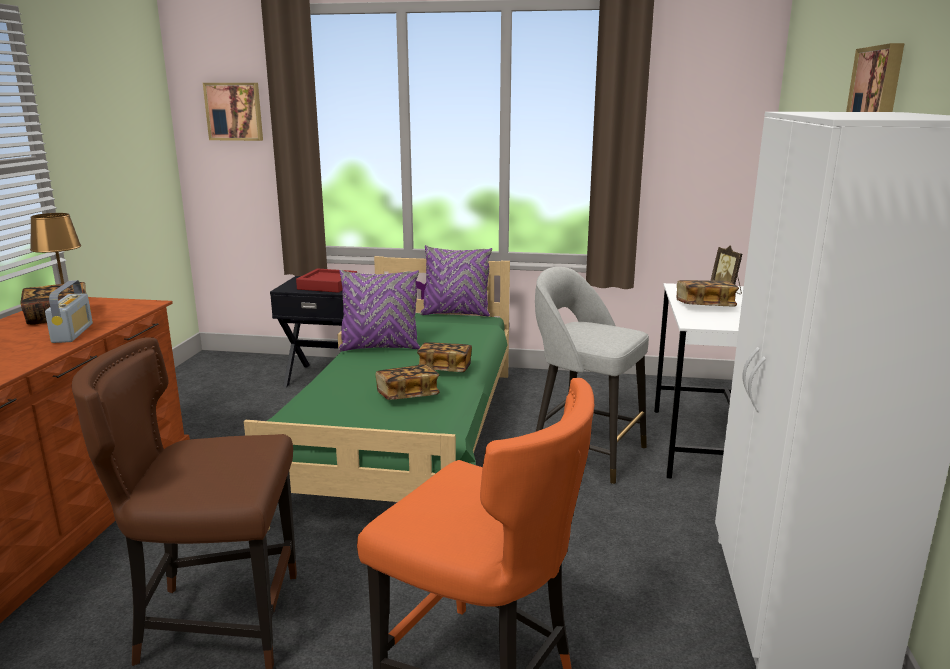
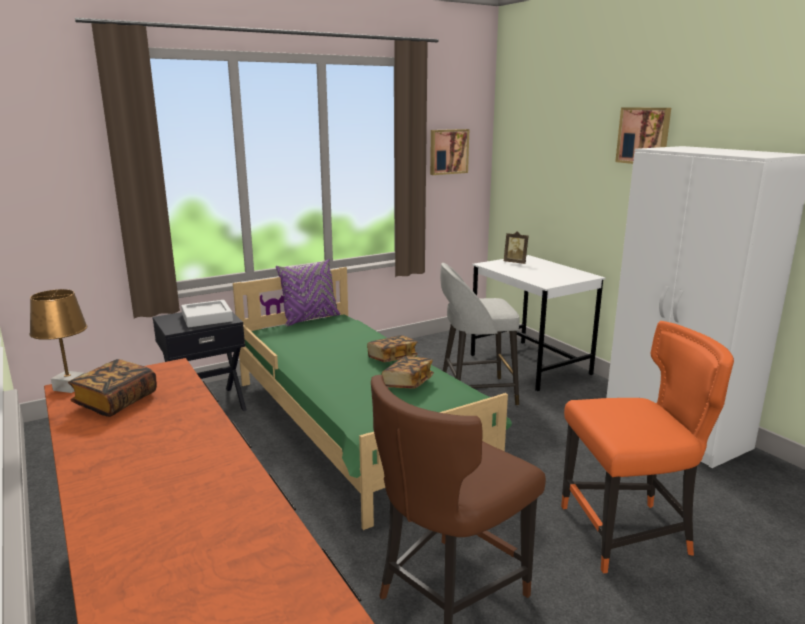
camera: 40 degrees left, 0 degrees up
radio [45,280,93,343] -> none
picture [203,83,263,141] -> picture moved to [430,129,469,175]
red tray [296,268,357,293] -> grey tray [181,300,233,328]
purple pillow [338,270,420,351] -> none
book [676,280,739,307] -> none

